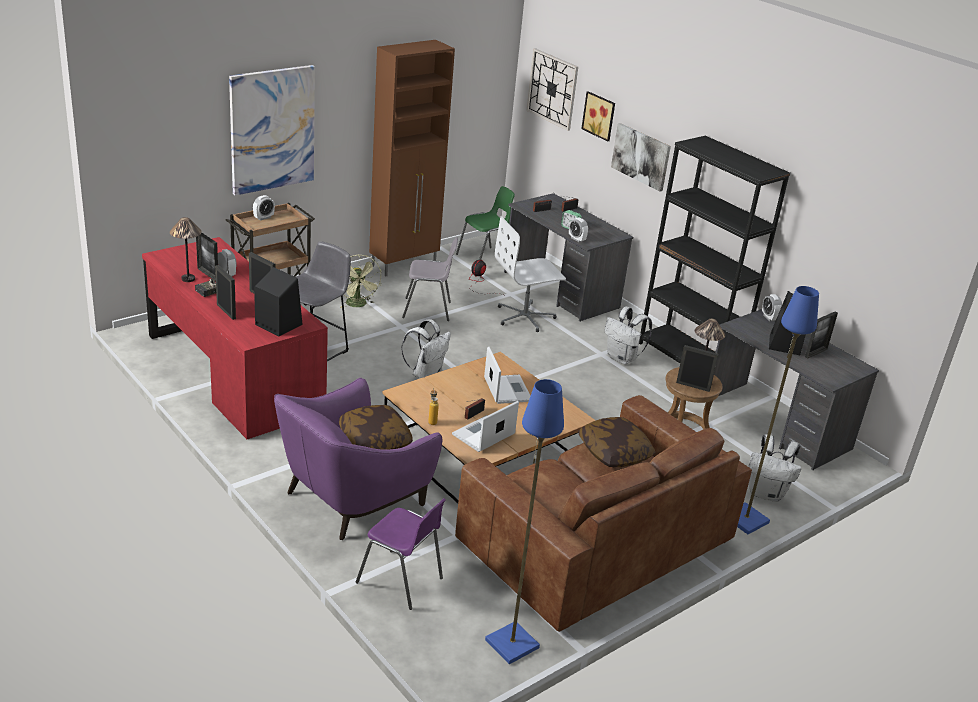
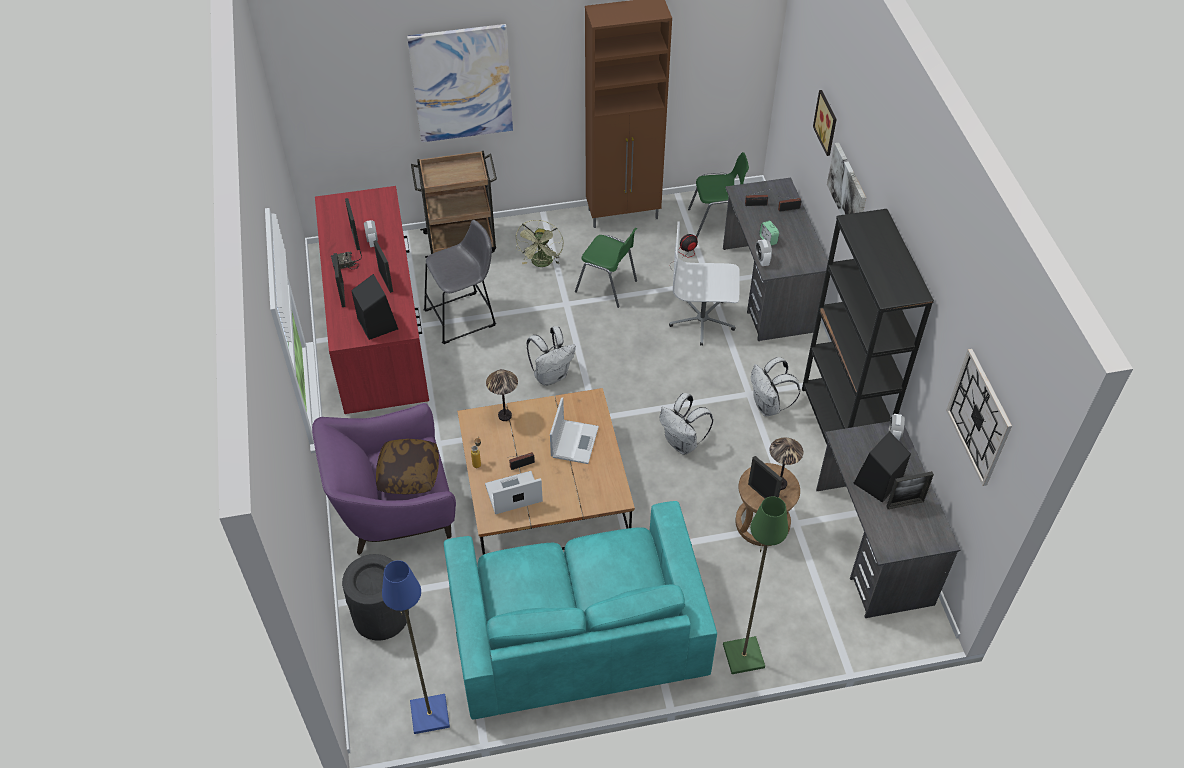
camera: 30 degrees right, 20 degrees up
table lamp [170,217,202,282] -> table lamp moved to [486,369,518,421]
alarm clock [253,195,275,221] -> none
purple chair [356,498,446,610] -> black trash can [342,554,409,641]
grey chair [402,237,458,321] -> green chair [575,228,637,308]
brown sofa [455,395,752,632] -> turquoise sofa [444,501,717,719]
wall clock [526,48,578,131] -> wall clock moved to [946,349,1012,486]
pillow [578,417,656,467] -> none
blue floor lamp [737,286,819,534] -> green floor lamp [723,496,788,674]
white backpack [748,434,801,502] -> white backpack moved to [659,393,713,455]

